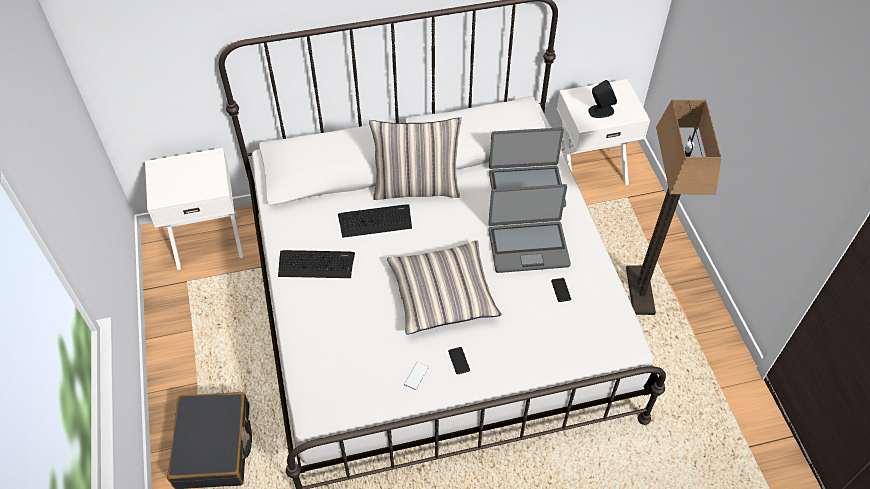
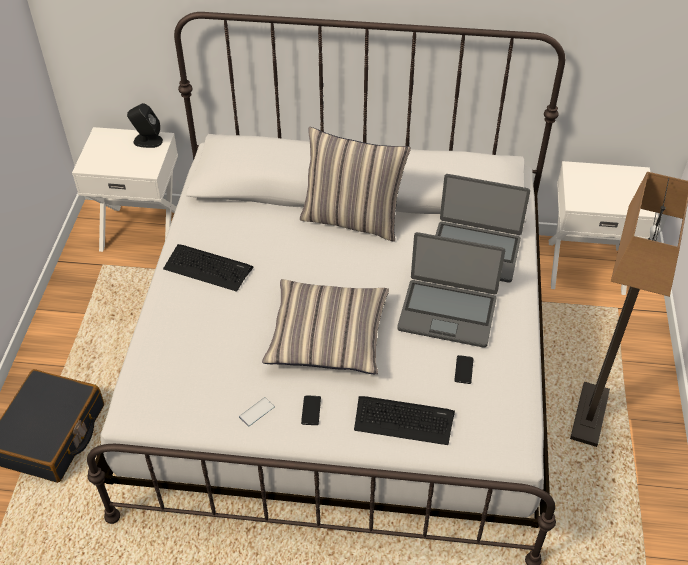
camera: 20 degrees right, 5 degrees down
keyboard [338,205,412,238] -> keyboard moved to [354,396,455,445]
black speaker [588,80,617,118] -> black speaker moved to [127,103,163,148]

